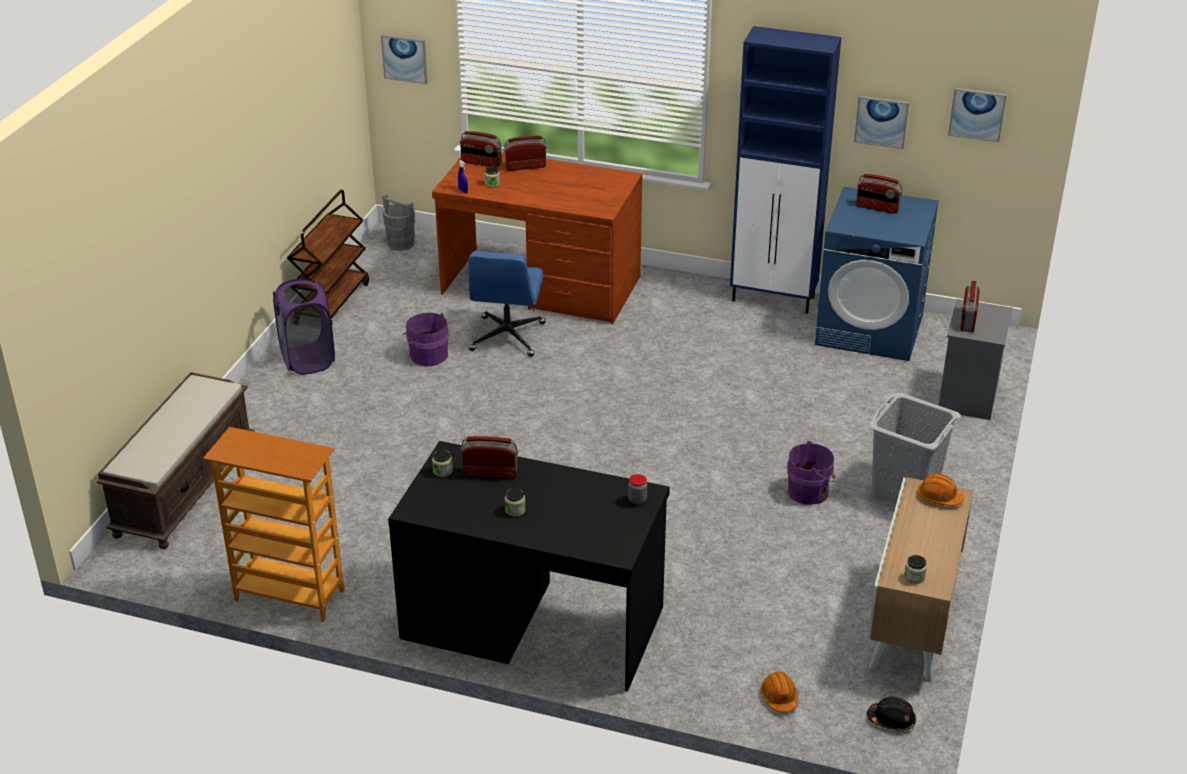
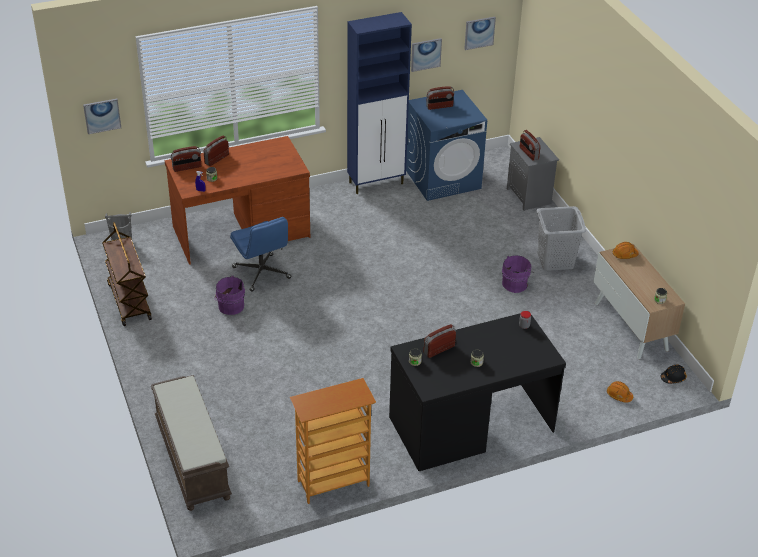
camera: 40 degrees left, 5 degrees up
purple laundry basket [273,278,335,375] -> none

